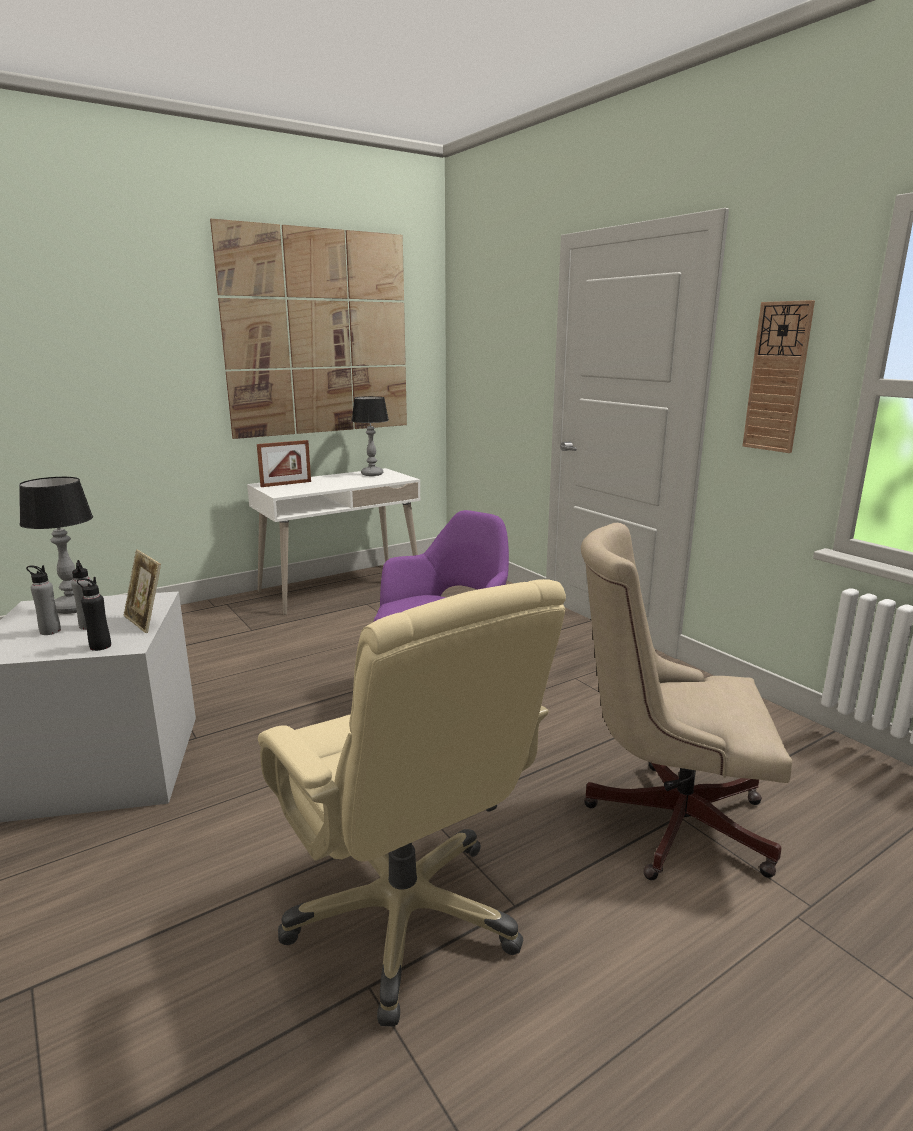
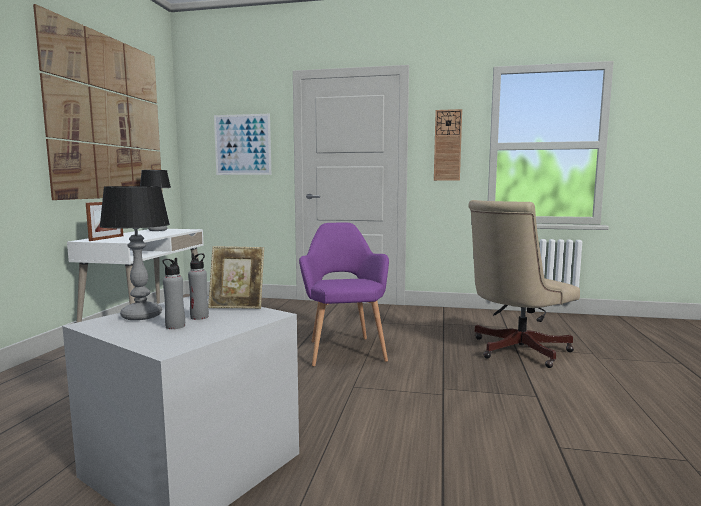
camera: 45 degrees left, 10 degrees down
black bottle [77,577,111,651] -> none
beige office chair [258,579,566,1027] -> none
none -> picture [214,114,271,175]

